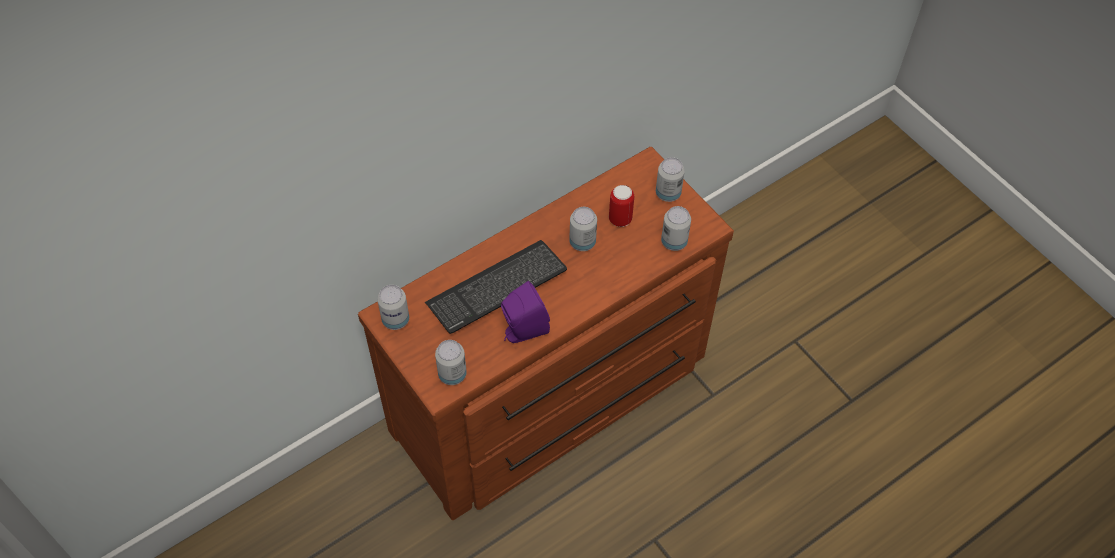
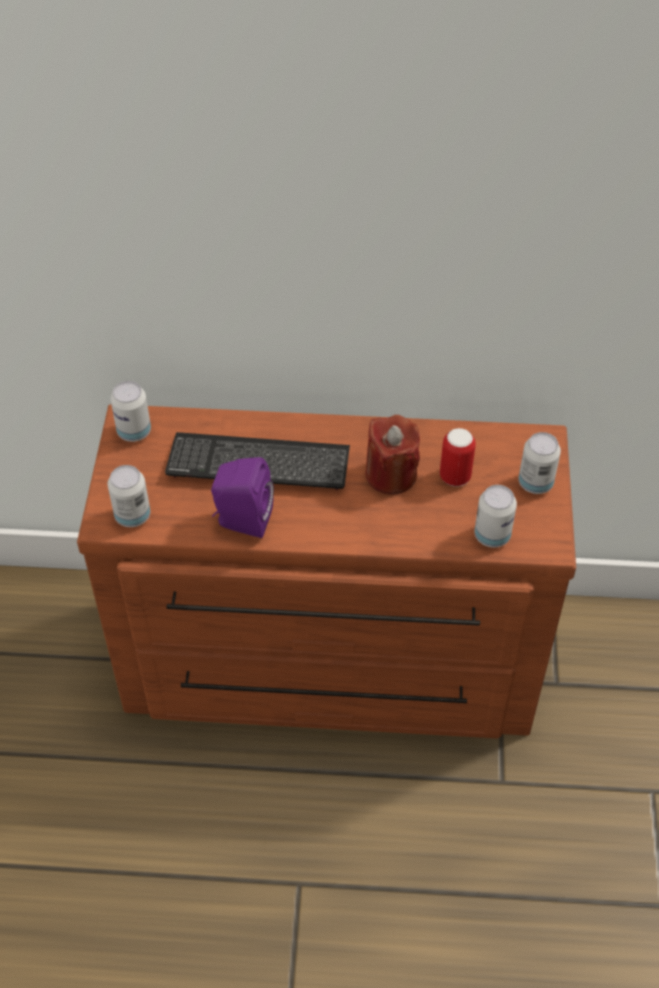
camera: 40 degrees right, 5 degrees down
can [569,207,597,251] -> red candle [365,415,420,495]

